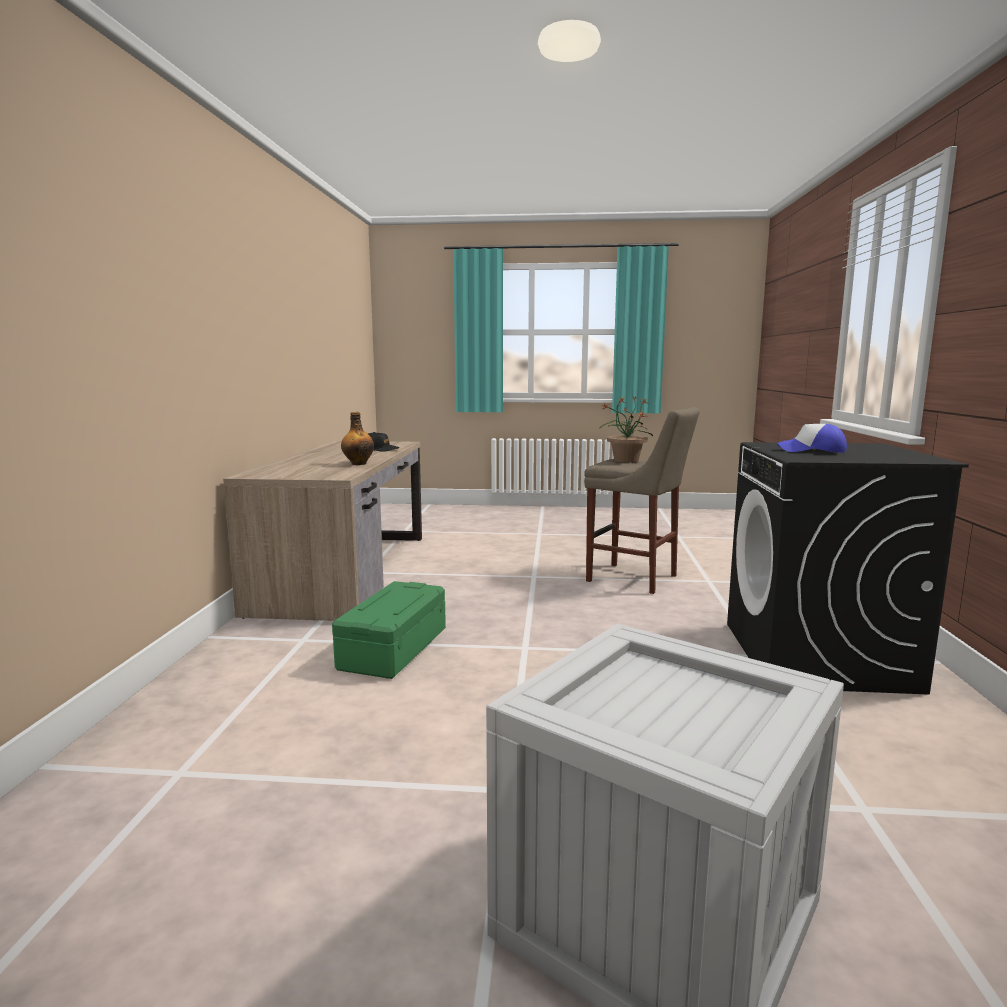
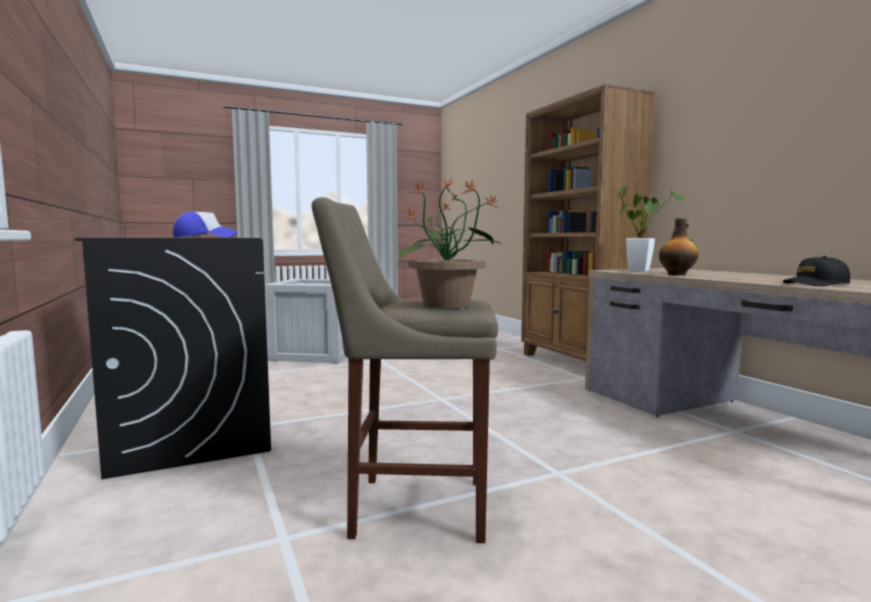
camera: 150 degrees right, 5 degrees down
green storage box [332,581,446,679] -> none
none -> brown bookcase [521,84,655,361]
none -> potted plant [618,186,686,272]

